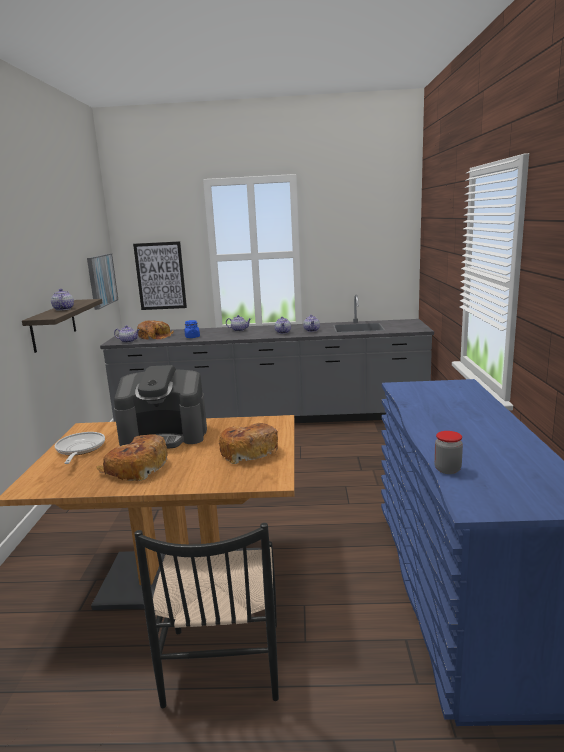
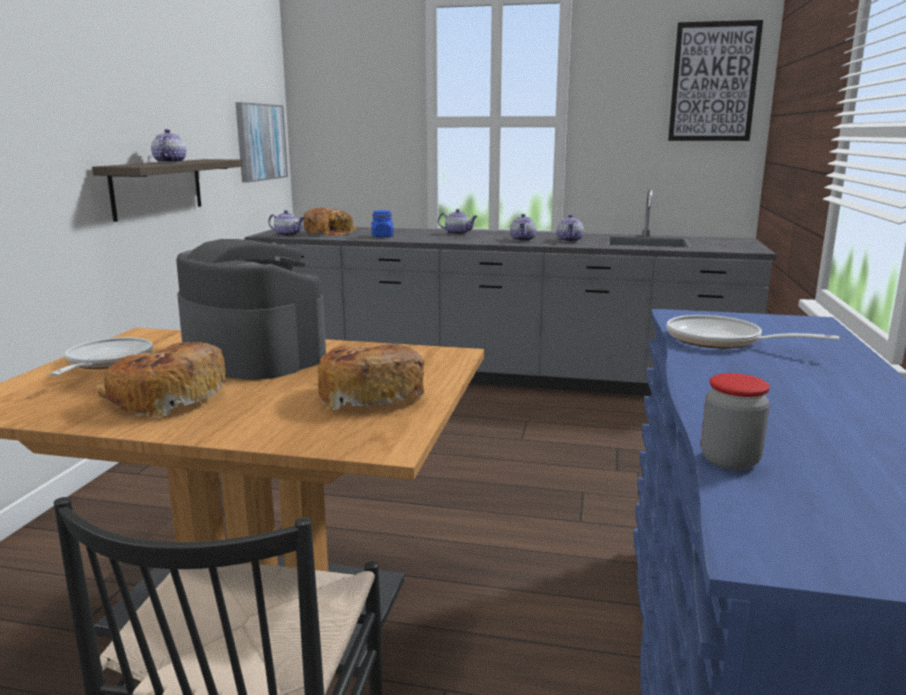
camera: 10 degrees right, 0 degrees up
coffee machine [114,365,207,449] -> coffee machine turned 150 degrees counterclockwise [176,239,326,380]
picture [133,241,187,310] -> picture moved to [668,20,763,141]
none -> frying pan [666,315,839,349]

